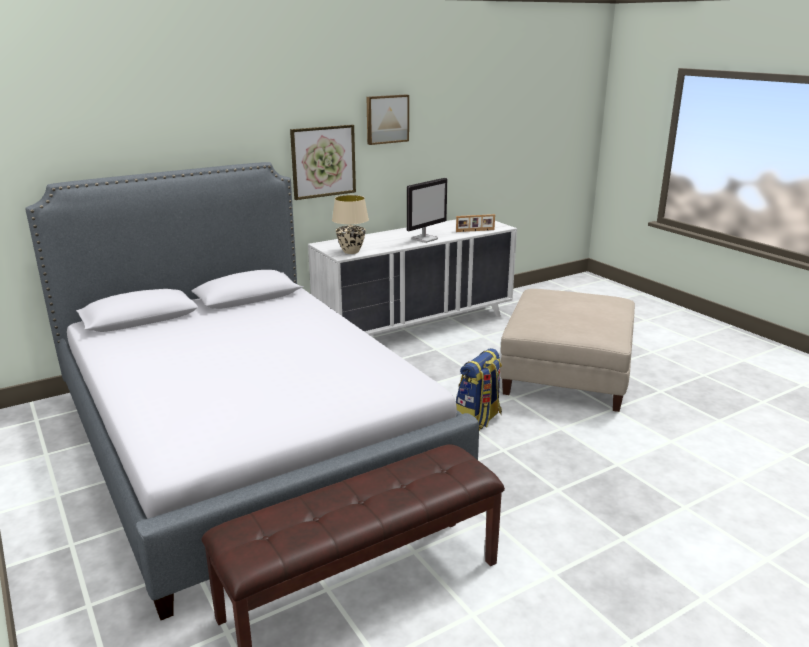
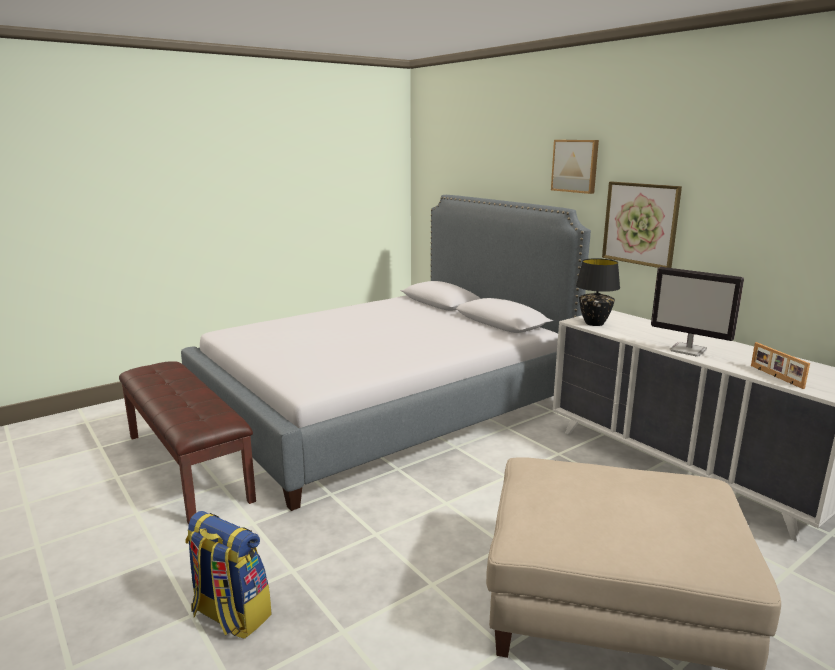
camera: 85 degrees right, 5 degrees down
beige table lamp [332,195,369,254] -> black table lamp [576,258,620,326]
picture [366,94,409,145] -> picture moved to [551,140,599,194]
backpack [456,348,502,430] -> backpack moved to [185,511,272,639]

